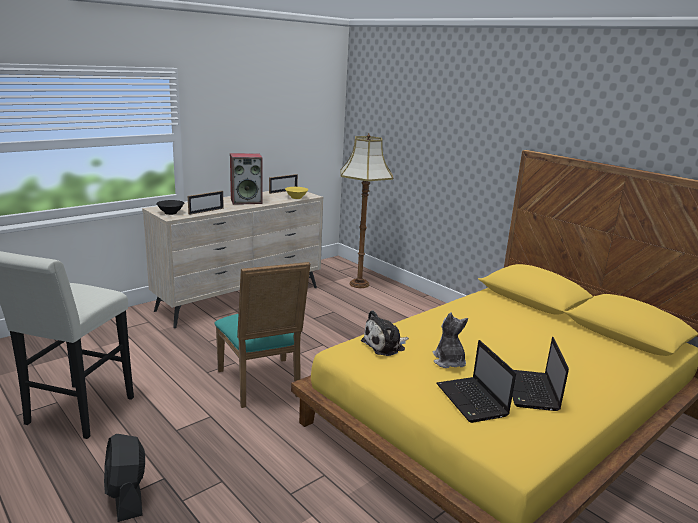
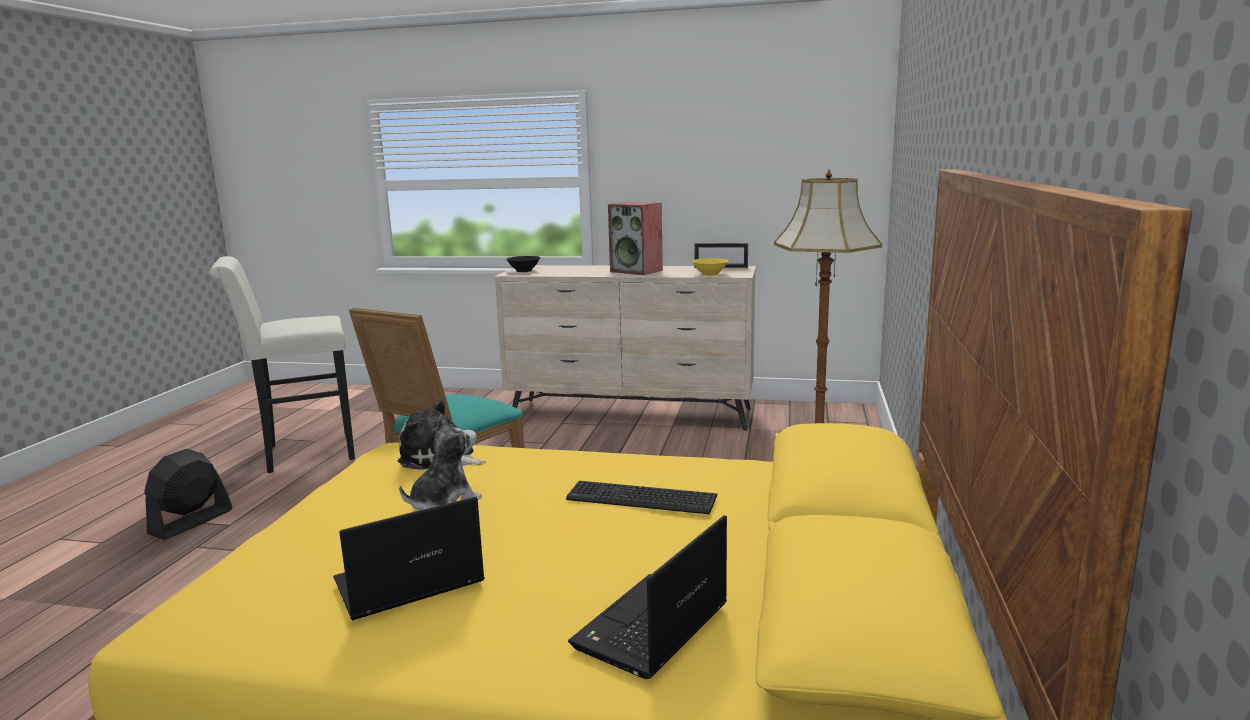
camera: 55 degrees right, 5 degrees down
picture frame [188,191,224,215] -> none
laptop [436,340,516,423] -> laptop moved to [568,515,727,679]
none -> keyboard [566,481,717,514]

